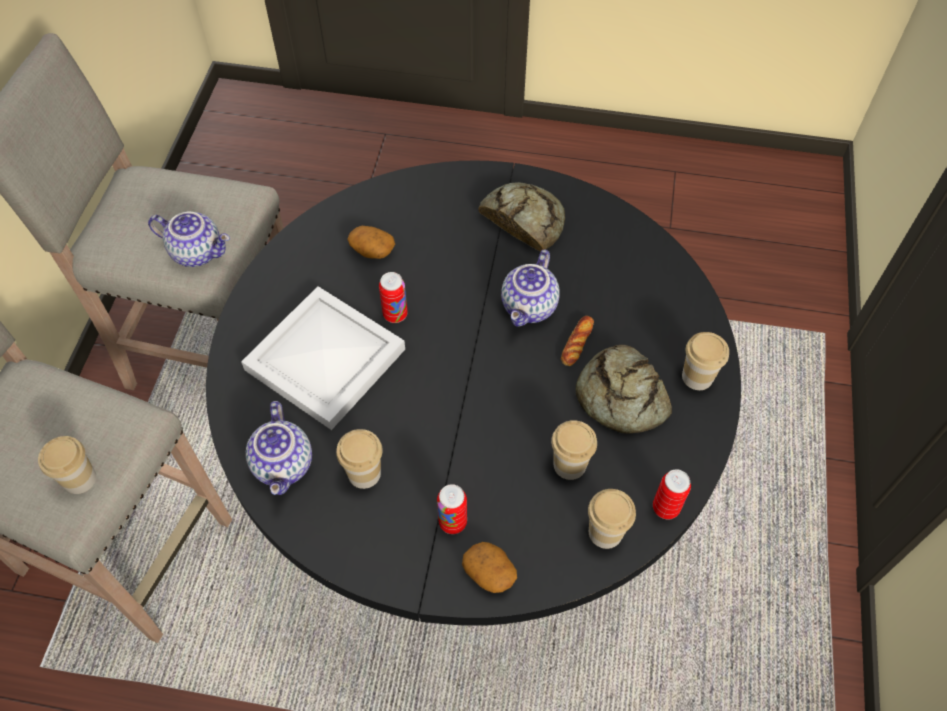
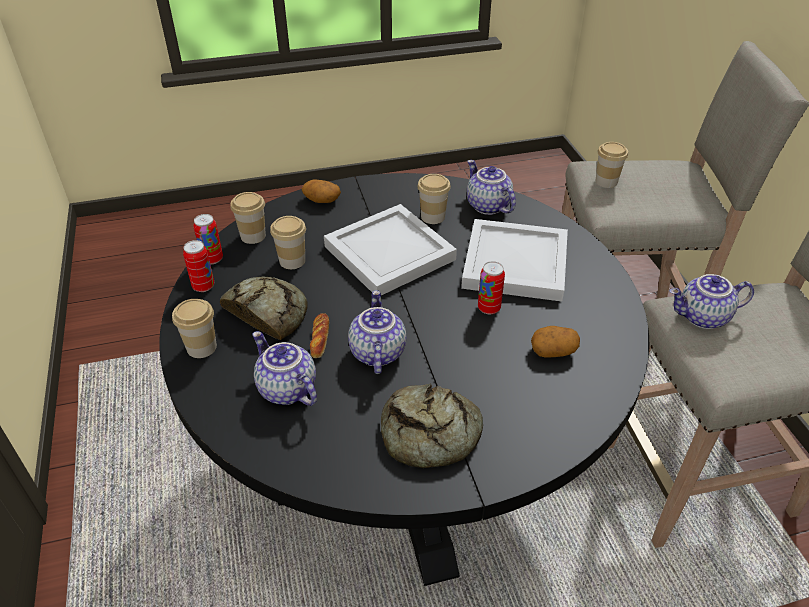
camera: 155 degrees right, 15 degrees down
can [437,484,467,534] -> can moved to [183,240,214,292]
none -> teapot [252,331,317,406]
none -> white tray [324,204,457,295]

